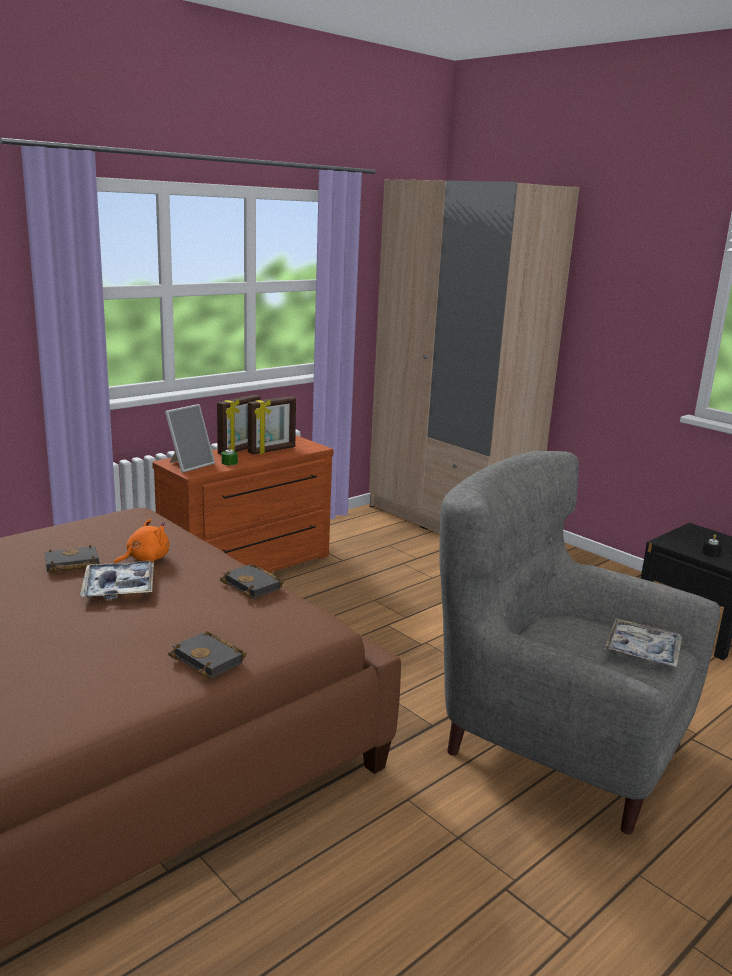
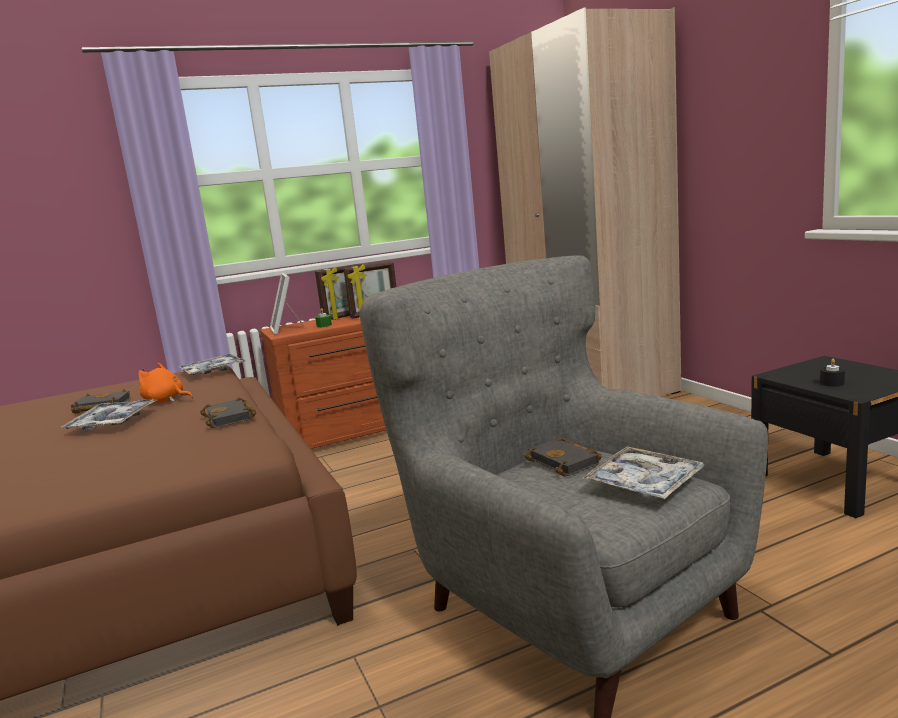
camera: 20 degrees right, 5 degrees down
orange plush toy [113,519,169,564] -> orange plush toy turned 135 degrees counterclockwise [138,363,193,403]
picture frame [165,404,215,473] -> picture frame turned 105 degrees clockwise [270,273,306,335]
black book [168,632,246,678] -> black book moved to [524,437,602,476]
none -> tray [178,354,246,375]

